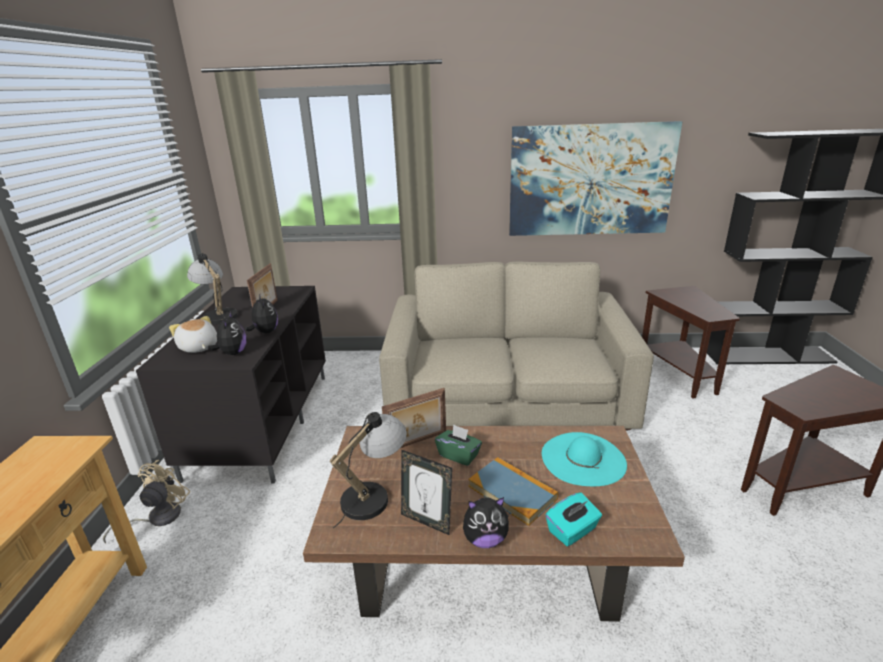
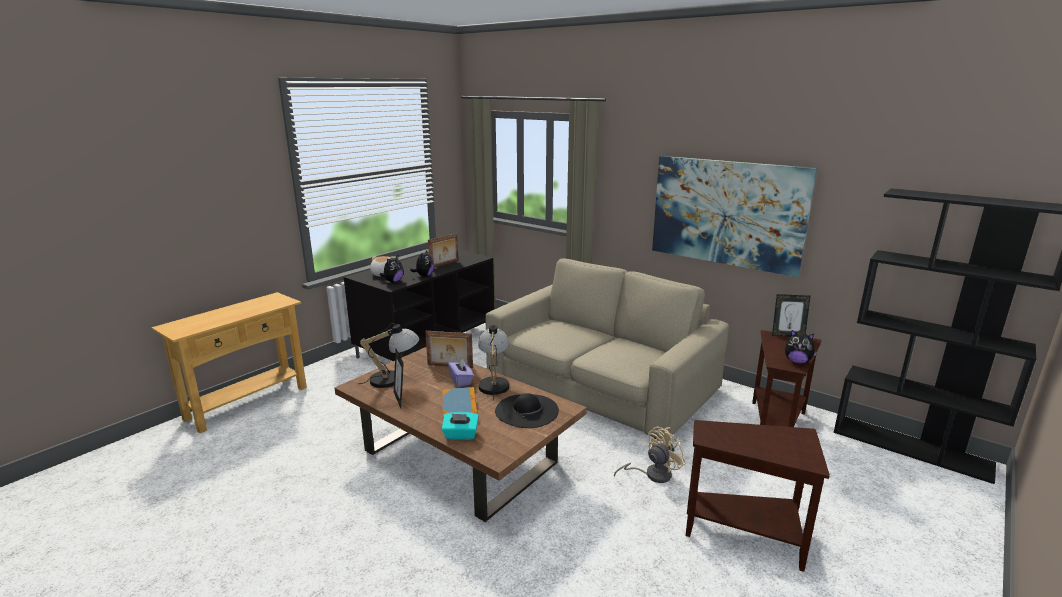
camera: 35 degrees right, 5 degrees down
beige fan [103,460,190,543] -> beige fan moved to [614,427,686,483]
table lamp [187,253,238,325] -> table lamp moved to [478,325,509,401]
green tissue box [435,424,482,466] -> purple tissue box [448,359,473,387]
plush toy [463,497,509,548] -> plush toy moved to [785,330,817,364]
turquoise hat [542,432,627,486] -> black hat [495,393,559,428]
none -> picture frame [772,294,811,337]

